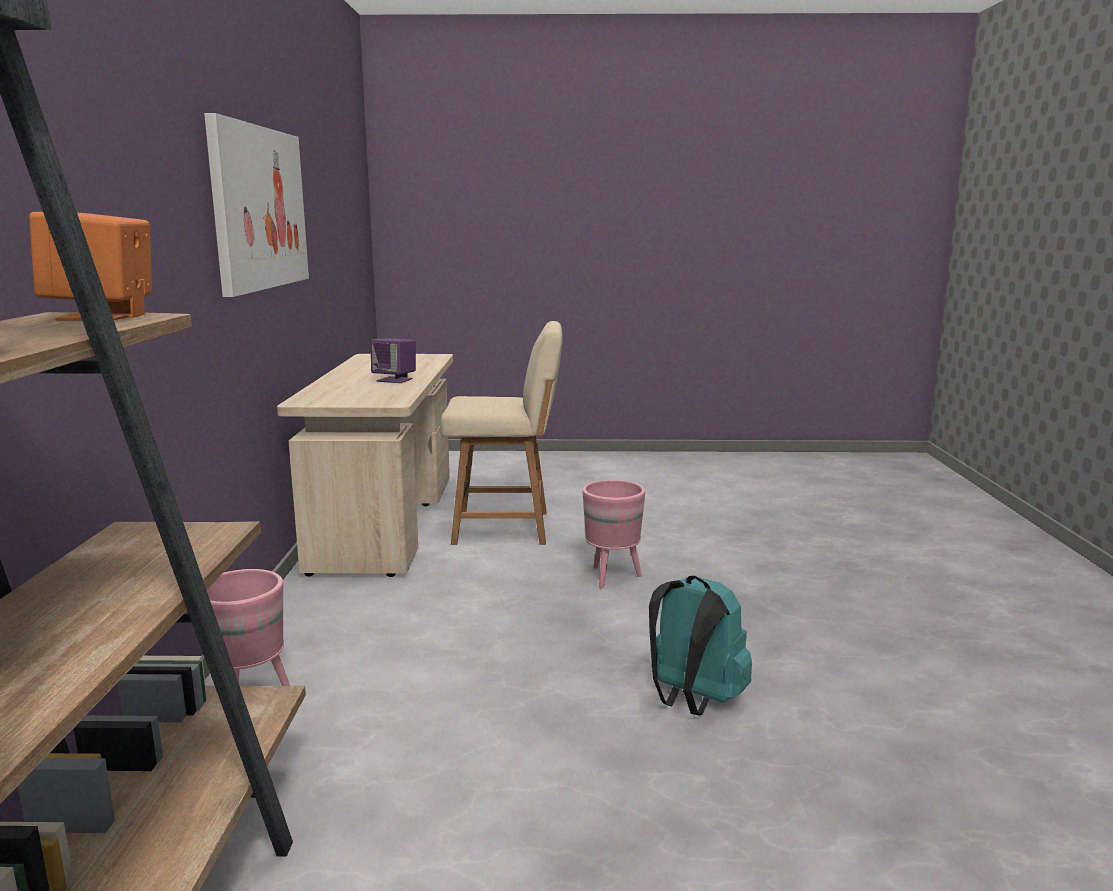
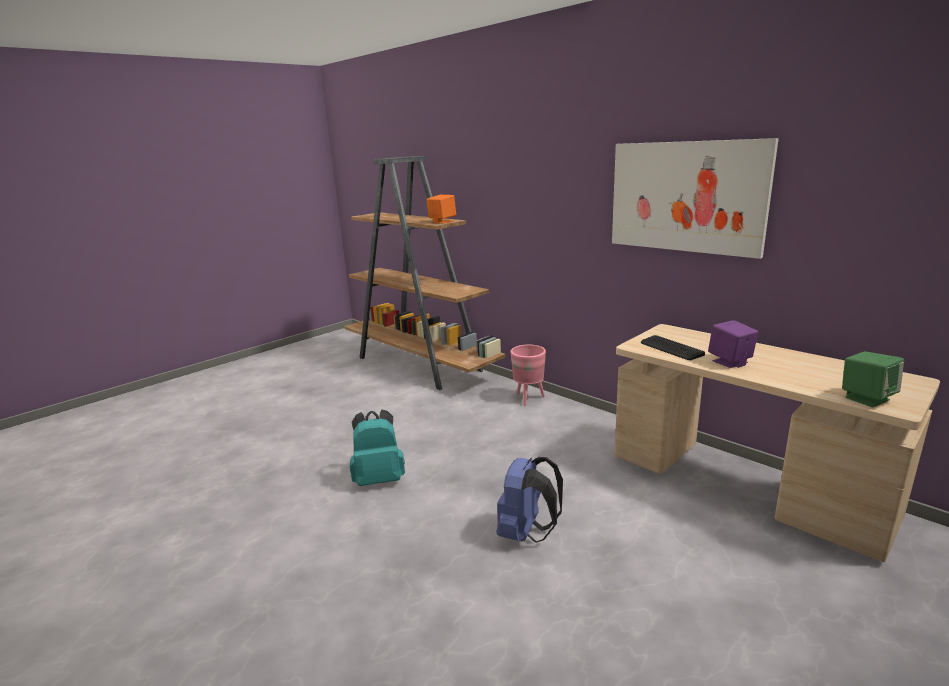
camera: 135 degrees right, 5 degrees up
beige chair [441,321,563,545] -> none
pink planter [582,480,645,588] -> blue backpack [497,457,563,543]
none -> keyboard [641,335,705,360]
none -> green speaker [842,351,904,407]

